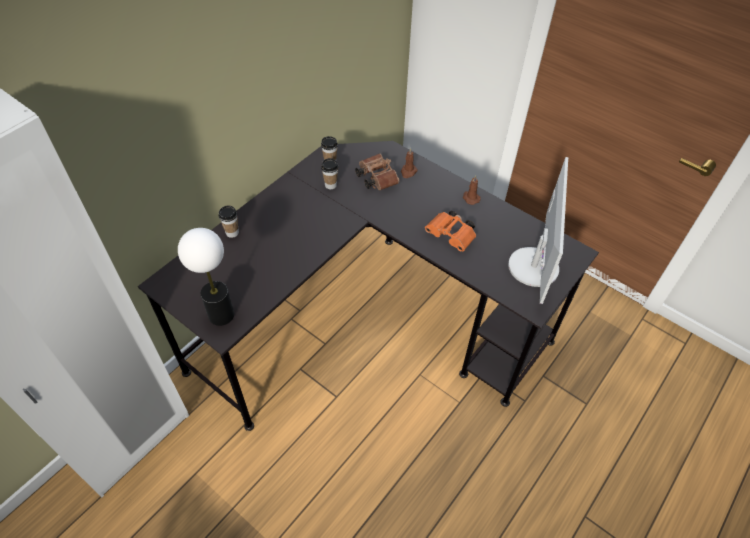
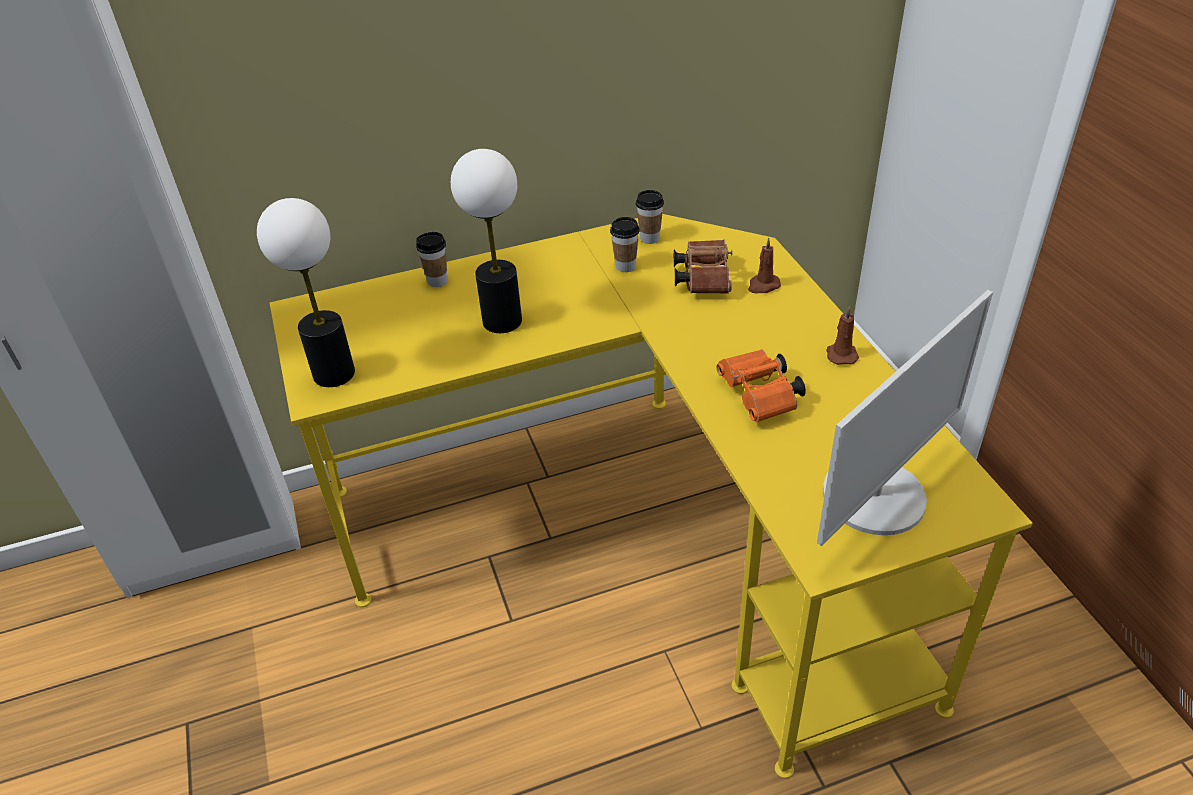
camera: 35 degrees right, 10 degrees down
black desk [138,141,599,431] -> yellow desk [269,214,1033,779]
none -> table lamp [451,149,522,333]

